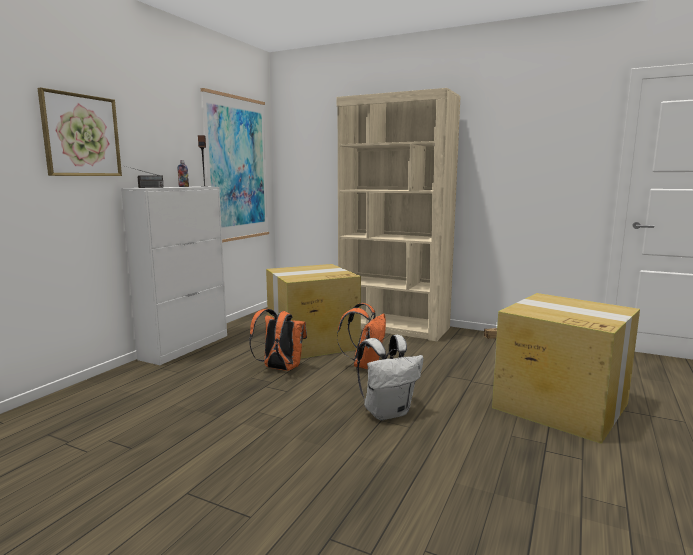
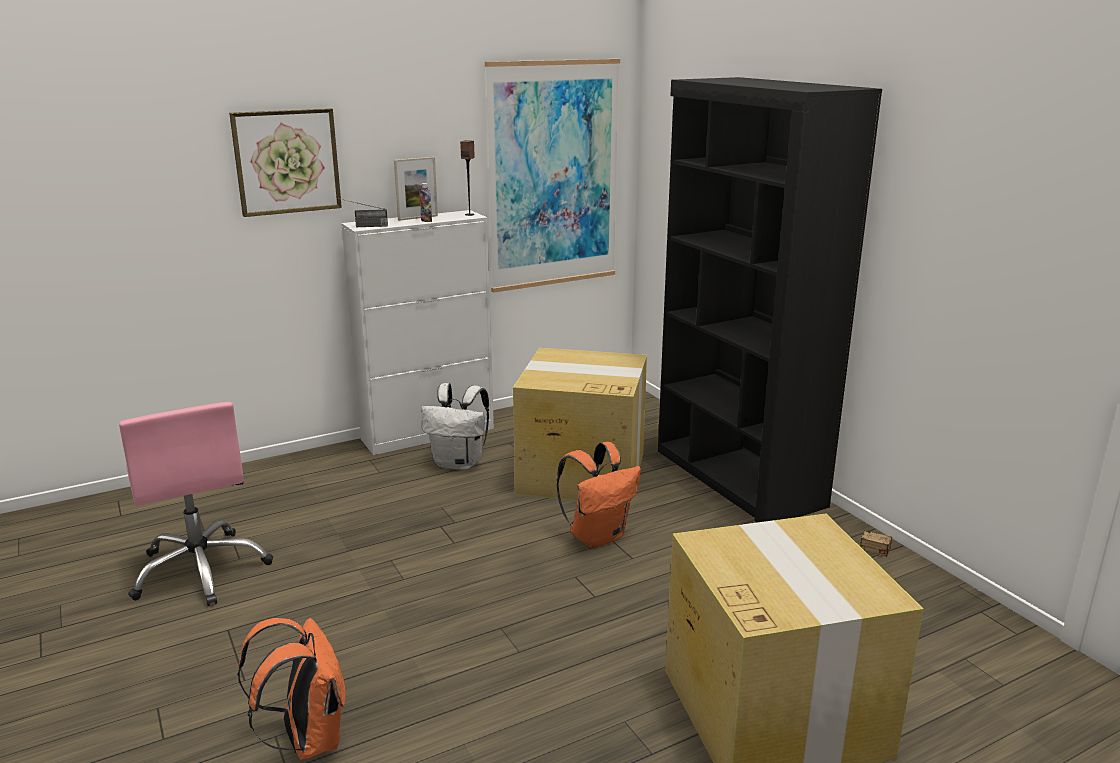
camera: 35 degrees right, 10 degrees up
orange backpack [249,309,307,371] -> orange backpack moved to [237,618,346,760]
beige bookcase [337,88,461,341] -> black bookcase [658,77,882,522]
white backpack [357,335,424,420] -> white backpack moved to [421,383,489,470]
none -> pink office chair [119,402,273,606]
none -> picture frame [394,157,438,221]

